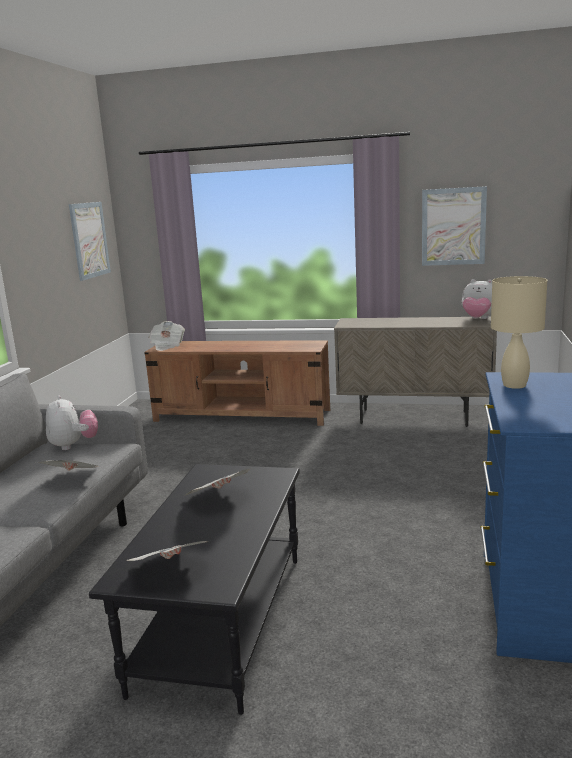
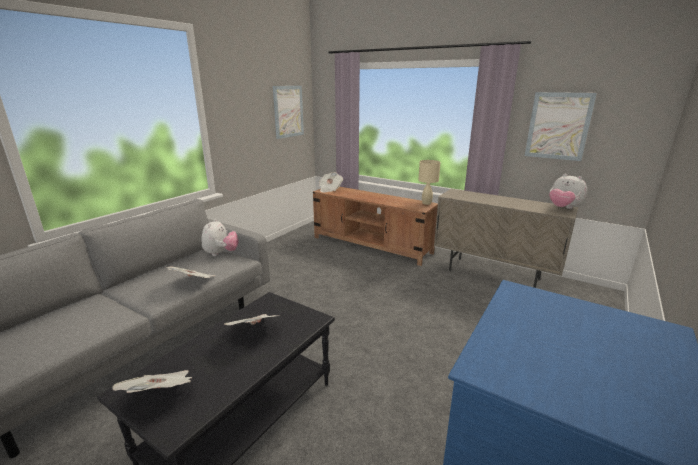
camera: 20 degrees right, 5 degrees up
beige table lamp [491,276,547,389] -> beige table lamp moved to [418,160,441,205]

